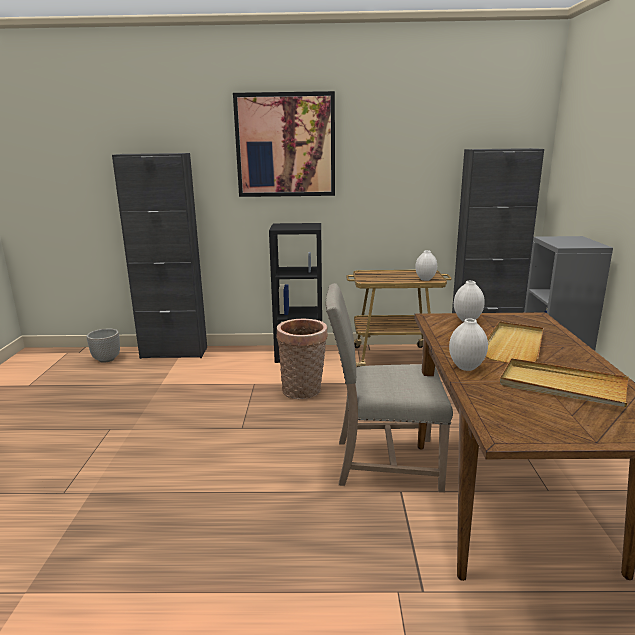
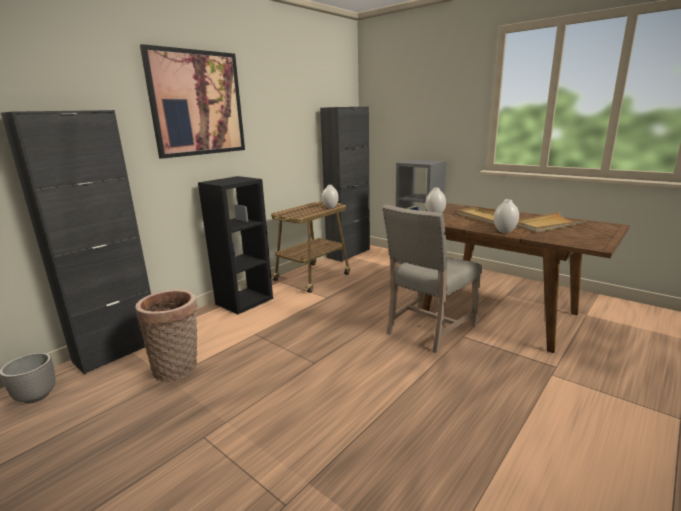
camera: 50 degrees left, 0 degrees up
basket [276,318,328,399] -> basket moved to [135,289,197,381]

